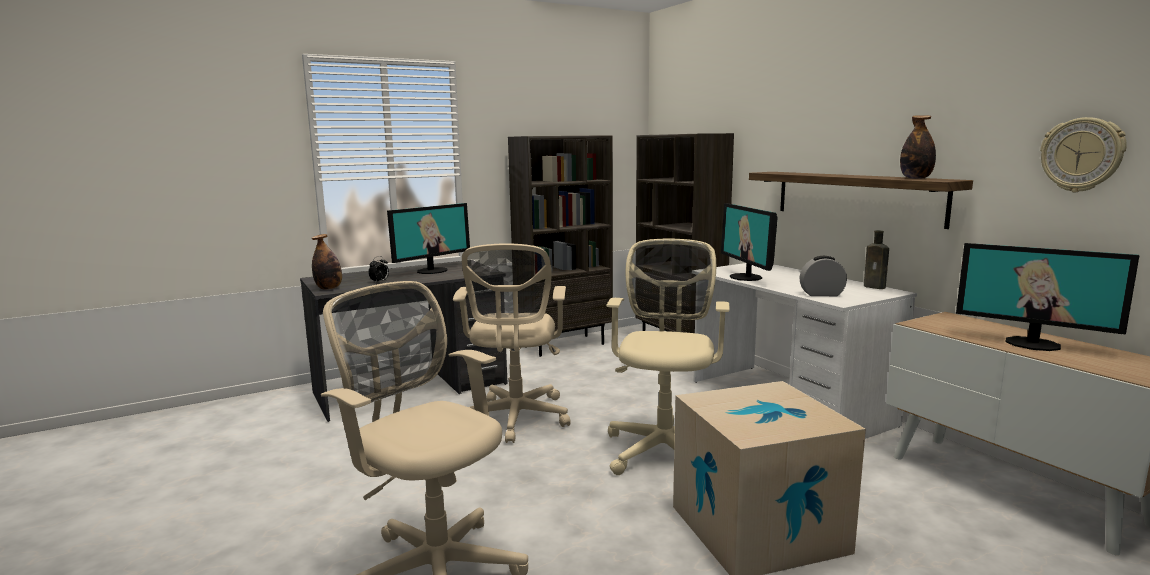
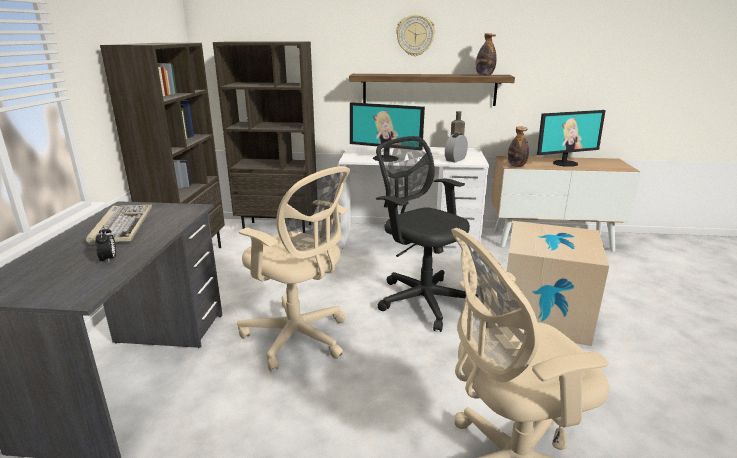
camera: 55 degrees left, 10 degrees up
bottle [312,234,342,290] -> bottle moved to [508,126,529,167]
monitor [387,203,470,274] -> keyboard [86,205,152,245]
beige office chair [606,239,730,475] -> black office chair [376,136,470,332]
wall clock [1040,117,1127,192] -> wall clock moved to [396,14,435,56]

